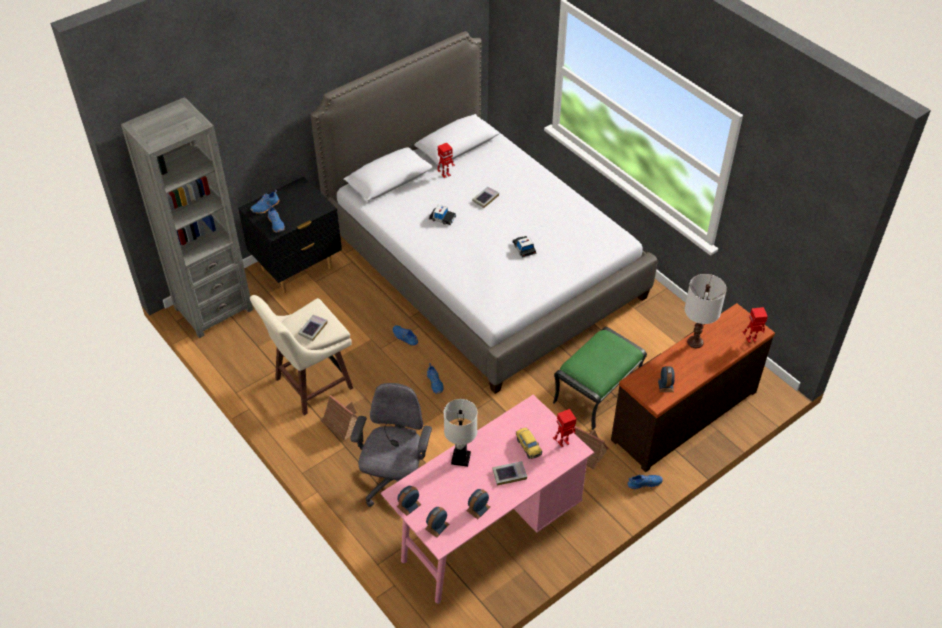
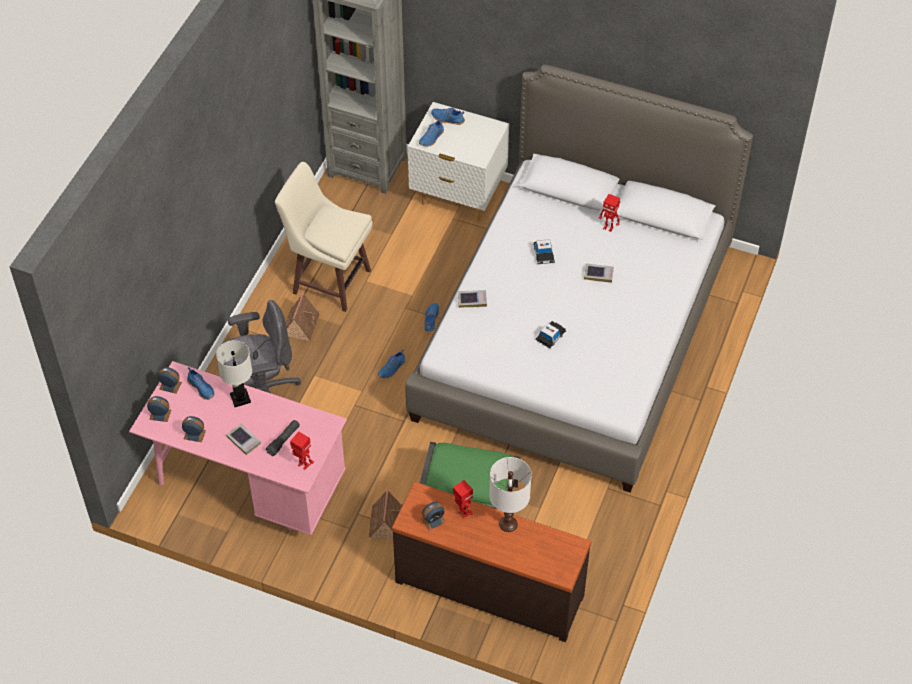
camera: 60 degrees right, 5 degrees up
black nightstand [238,177,342,293] -> white nightstand [408,102,509,221]
book [298,315,327,341] -> book moved to [458,290,487,308]
toy car [515,428,542,459] -> black flashlight [266,420,300,456]
blue shoe [627,475,663,491] -> blue shoe moved to [187,367,215,400]
toy robot [742,307,768,343] -> toy robot moved to [453,480,473,518]

